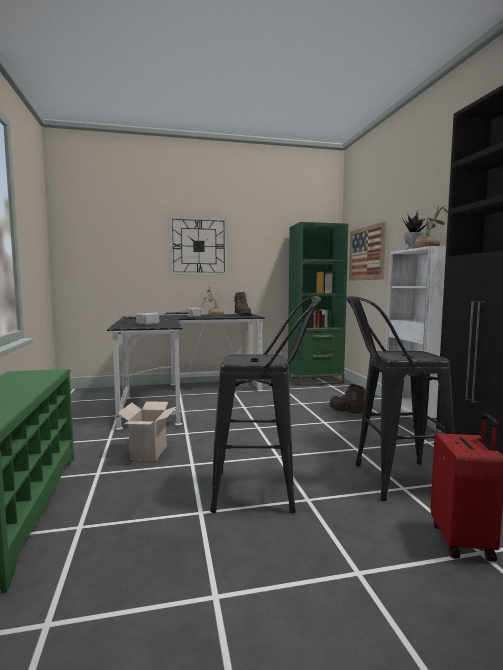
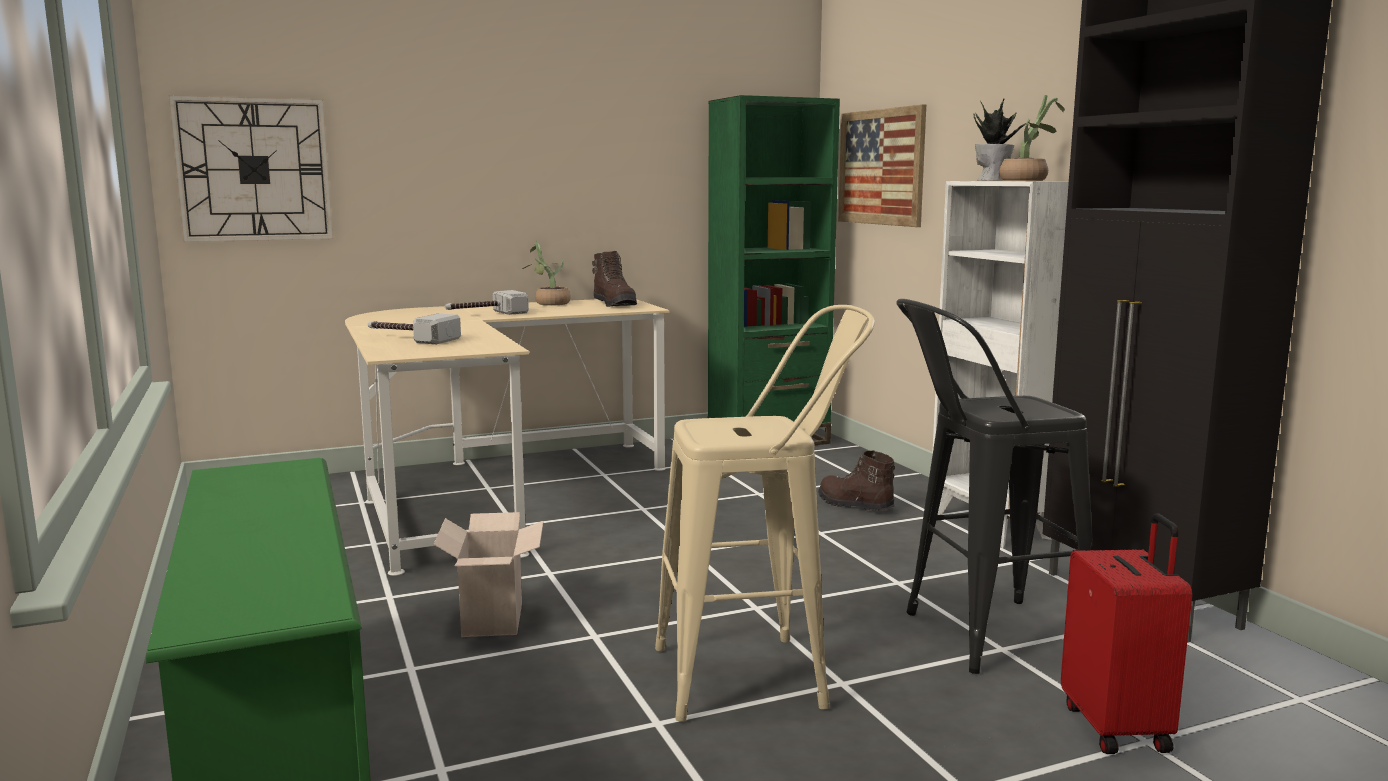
camera: 10 degrees left, 5 degrees up
black desk [107,314,265,430] -> beige desk [345,299,670,576]
wall clock [170,217,227,275] -> wall clock moved to [169,95,333,242]
black stool [210,296,321,514] -> beige stool [655,305,875,722]

